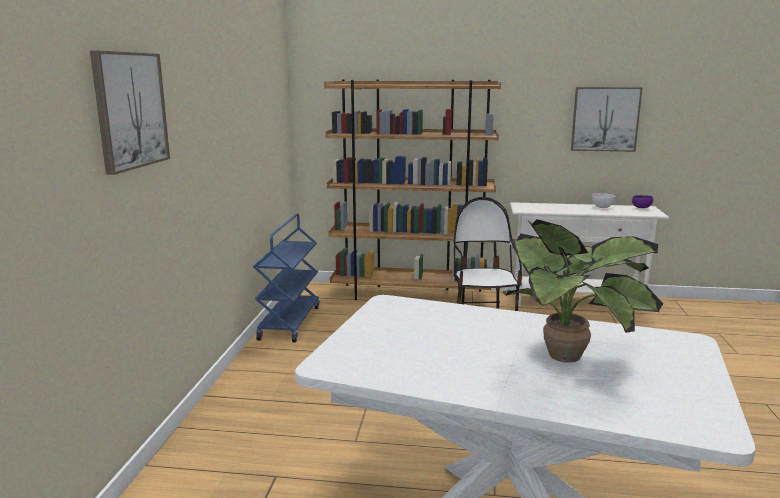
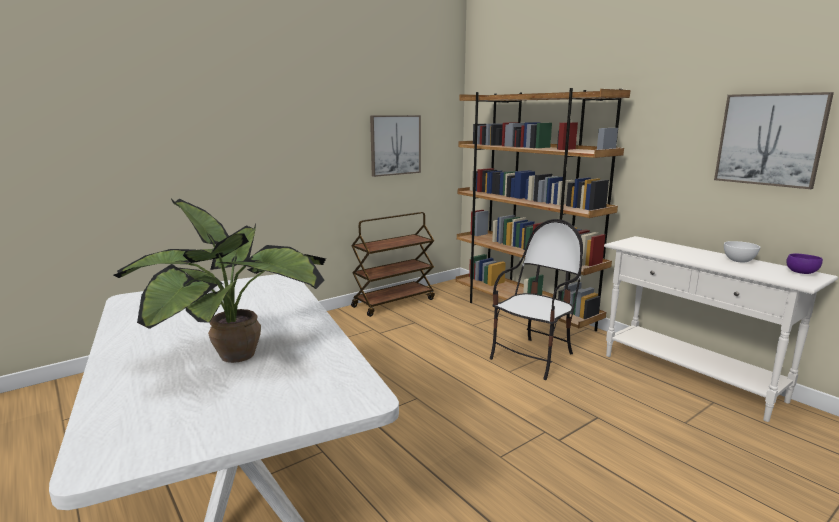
camera: 45 degrees right, 0 degrees up
picture [90,51,170,175] -> picture moved to [370,115,421,177]
blue cart [253,214,319,343] -> brown cart [351,212,435,317]

